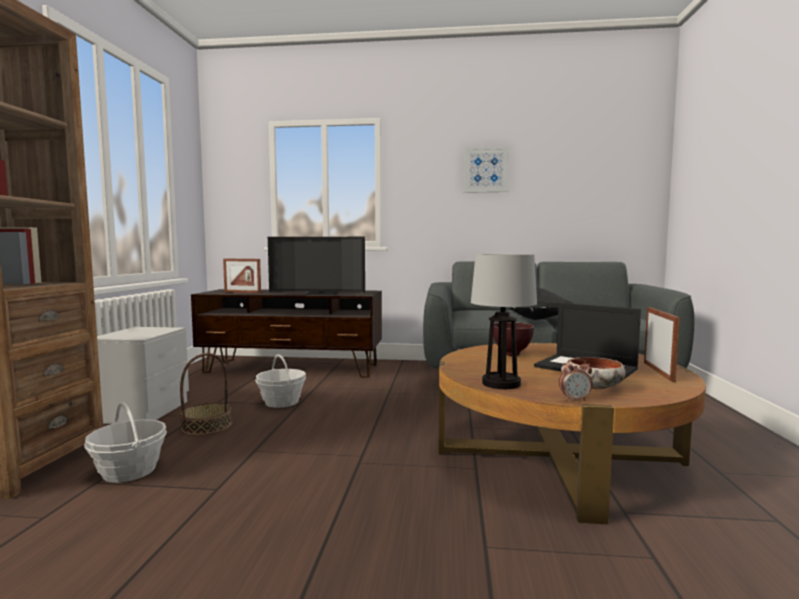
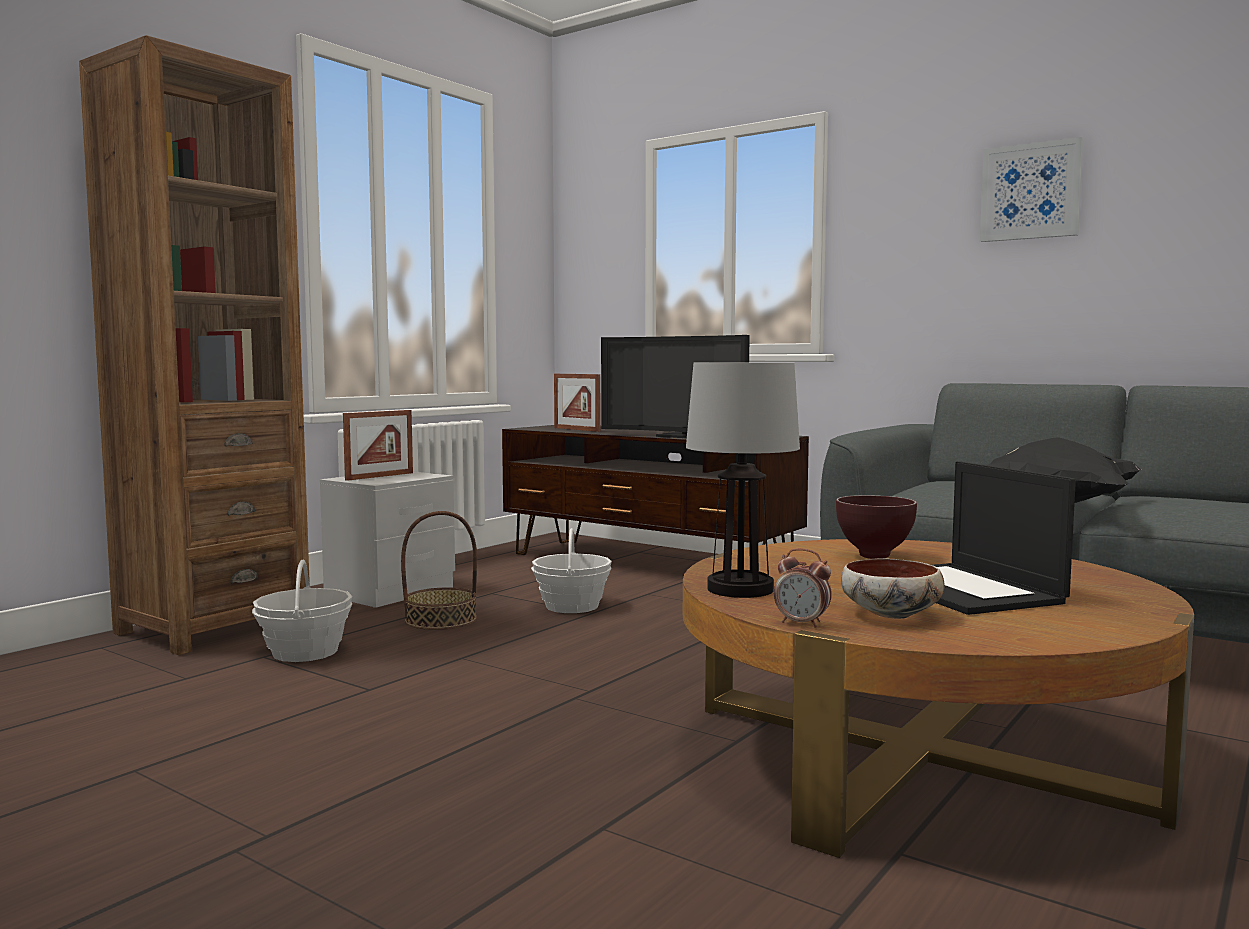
camera: 30 degrees right, 0 degrees up
picture frame [644,307,680,382] -> picture frame moved to [343,410,413,481]

